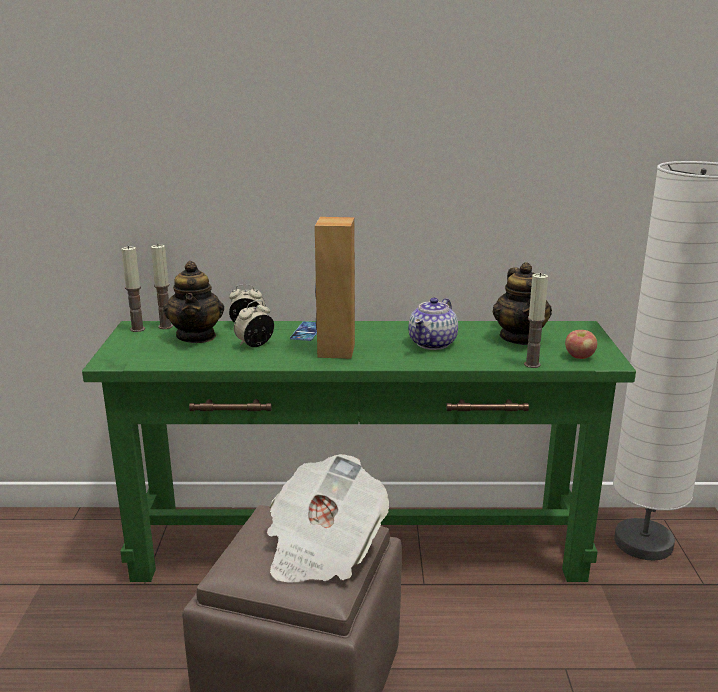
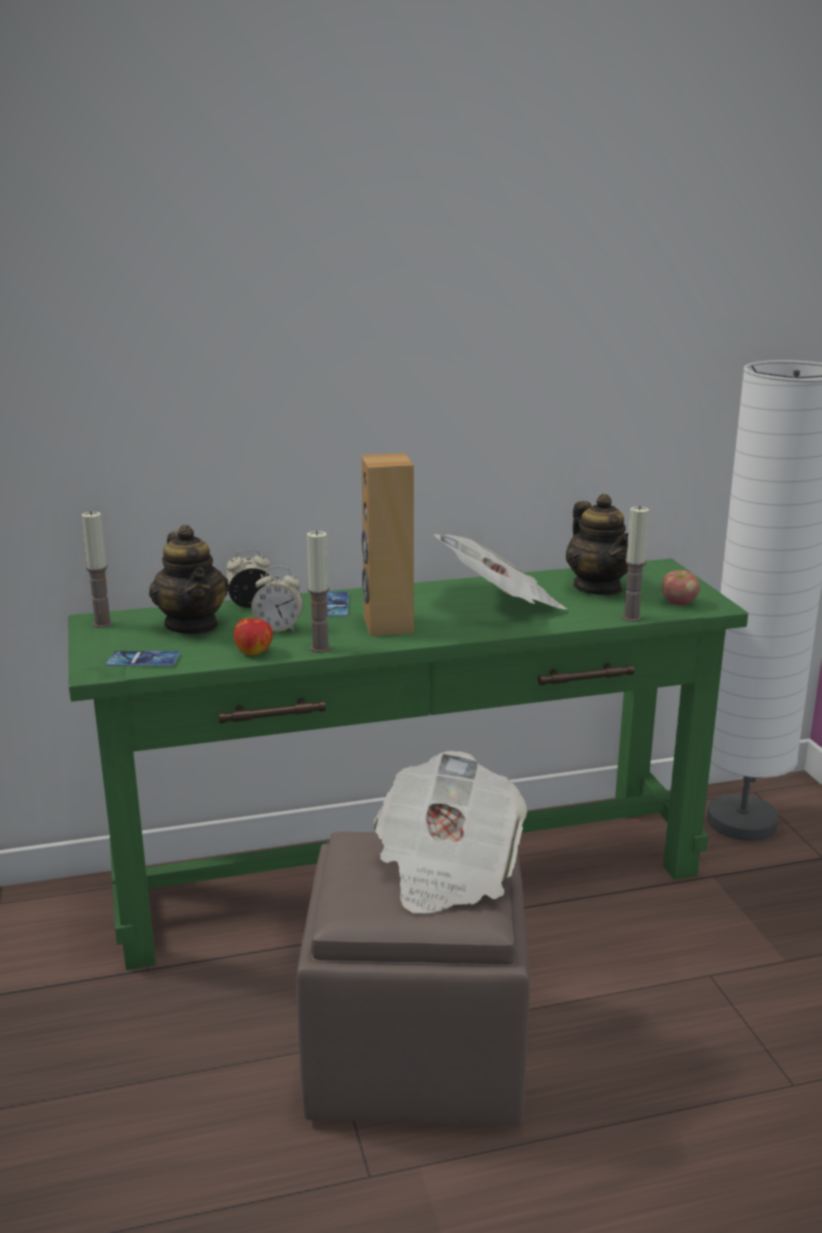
camera: 15 degrees left, 0 degrees up
candle [151,244,173,329] -> candle moved to [307,530,331,653]
alarm clock [234,300,274,347] -> alarm clock turned 120 degrees counterclockwise [251,566,303,632]
teapot [408,298,458,350] -> newspaper [433,534,568,609]
none -> phone [106,651,180,666]
none -> apple [234,618,273,656]

